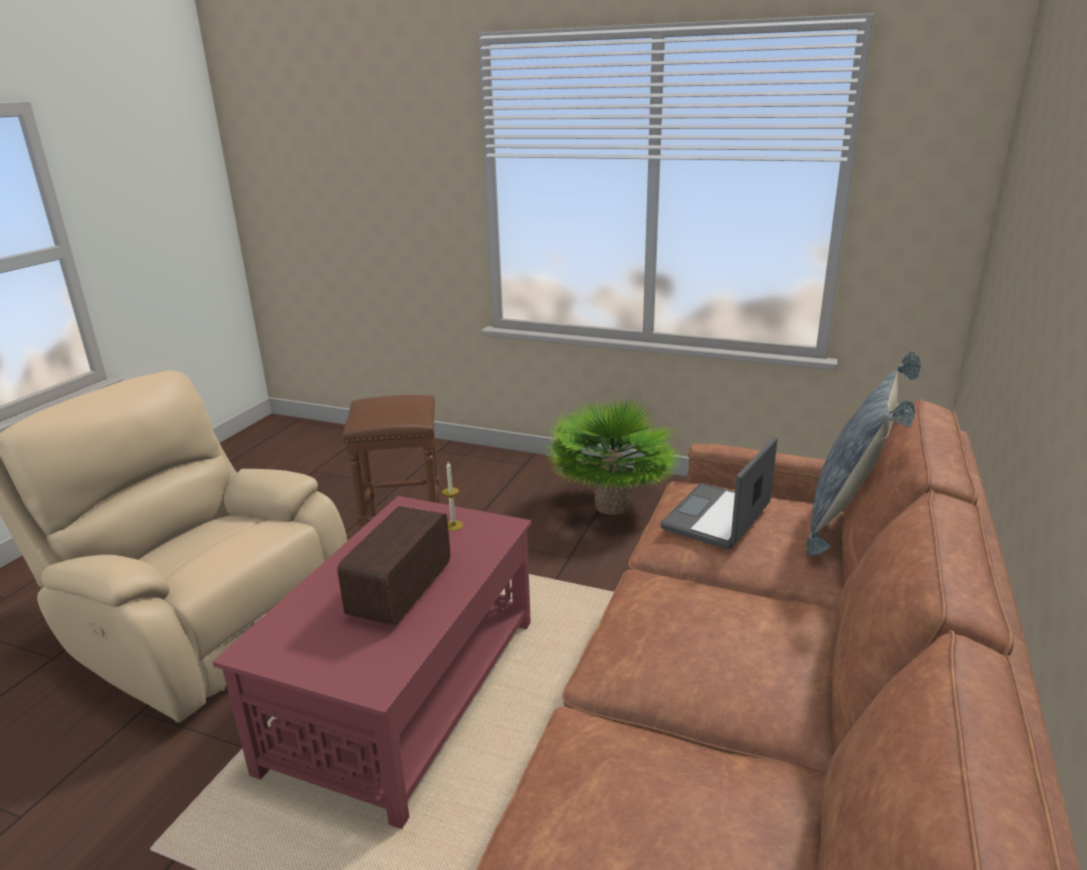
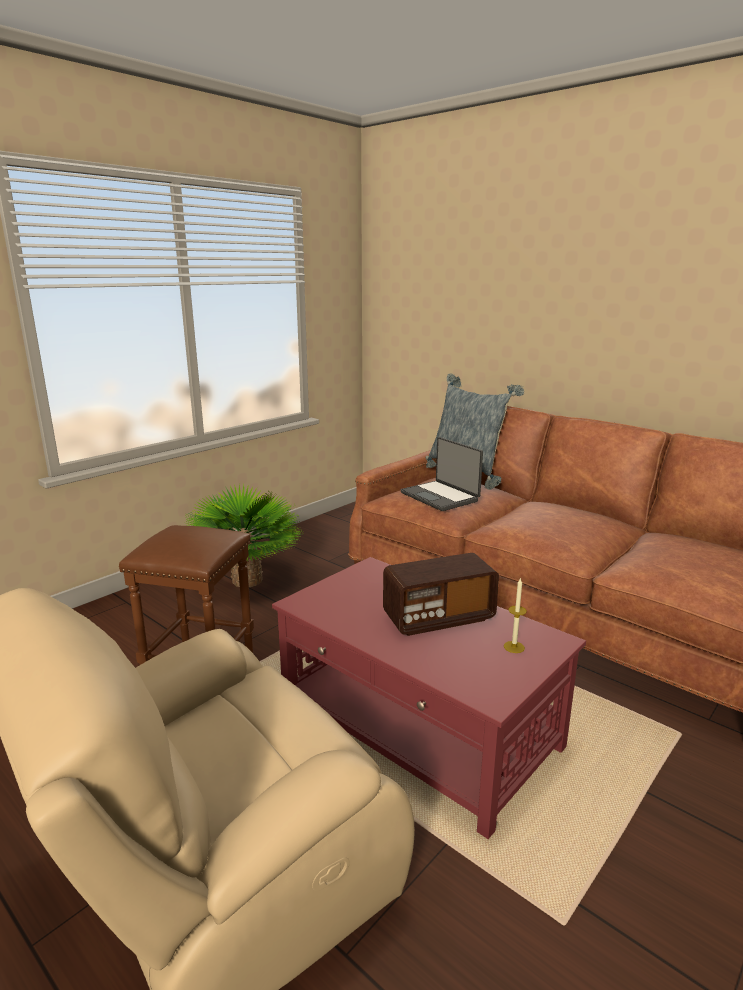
camera: 70 degrees left, 5 degrees down
radio [337,506,450,626] -> radio turned 60 degrees counterclockwise [383,553,499,636]
candle [442,462,463,531] -> candle moved to [504,578,527,653]

